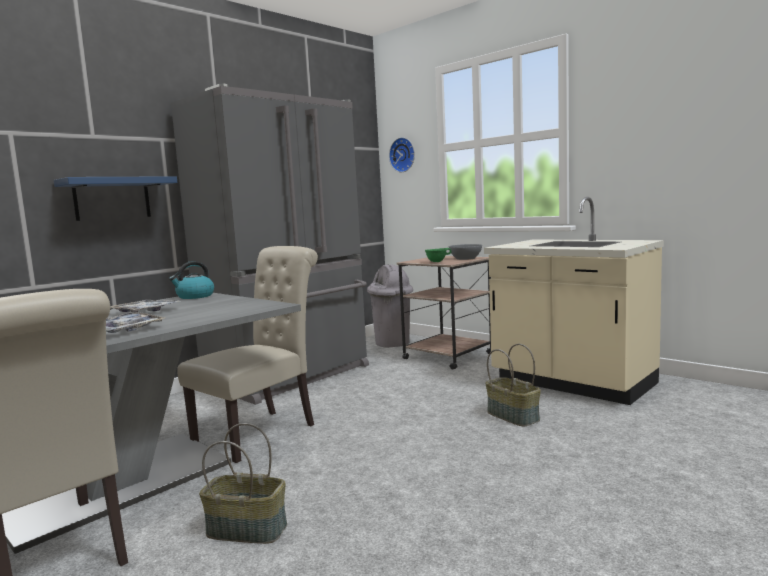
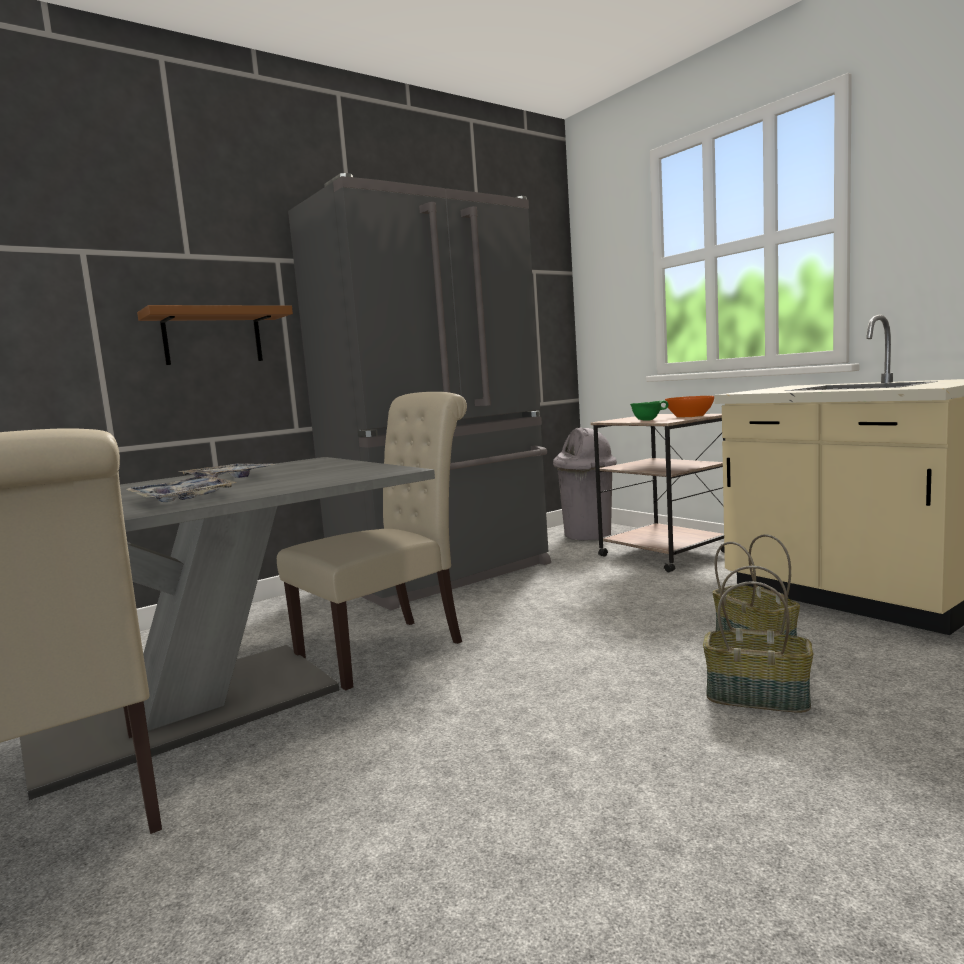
camera: 10 degrees right, 0 degrees up
blue shelf [54,176,177,221] -> brown shelf [137,305,293,365]
kettle [169,261,214,299] -> none
basket [199,423,287,544] -> basket moved to [703,566,814,713]
wall clock [389,137,415,172] -> none
grey bowl [449,244,482,260] -> orange bowl [665,396,714,417]

